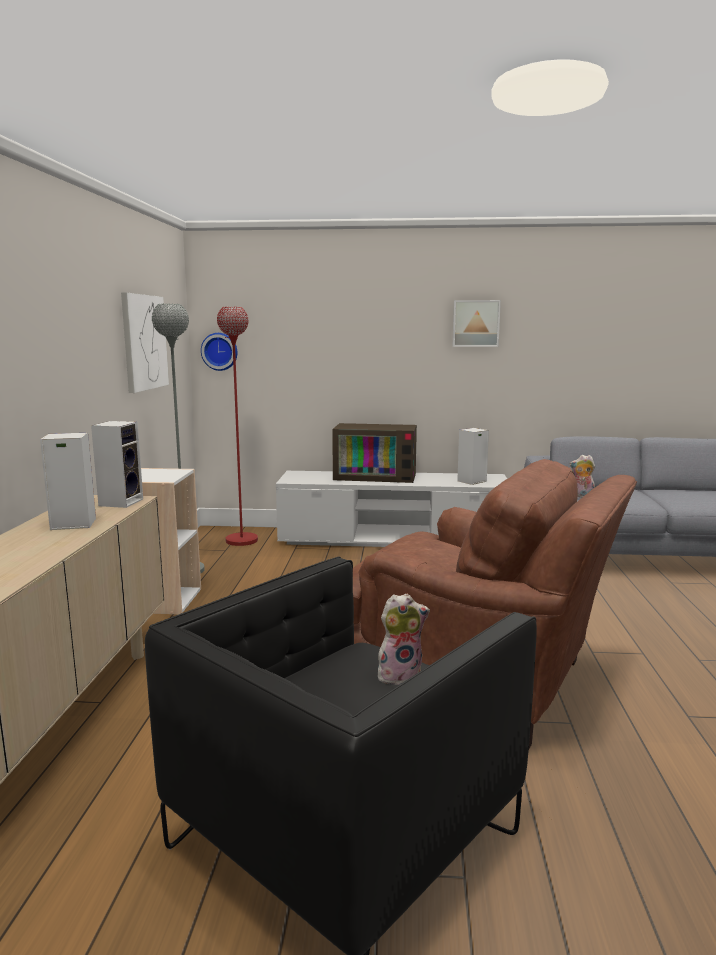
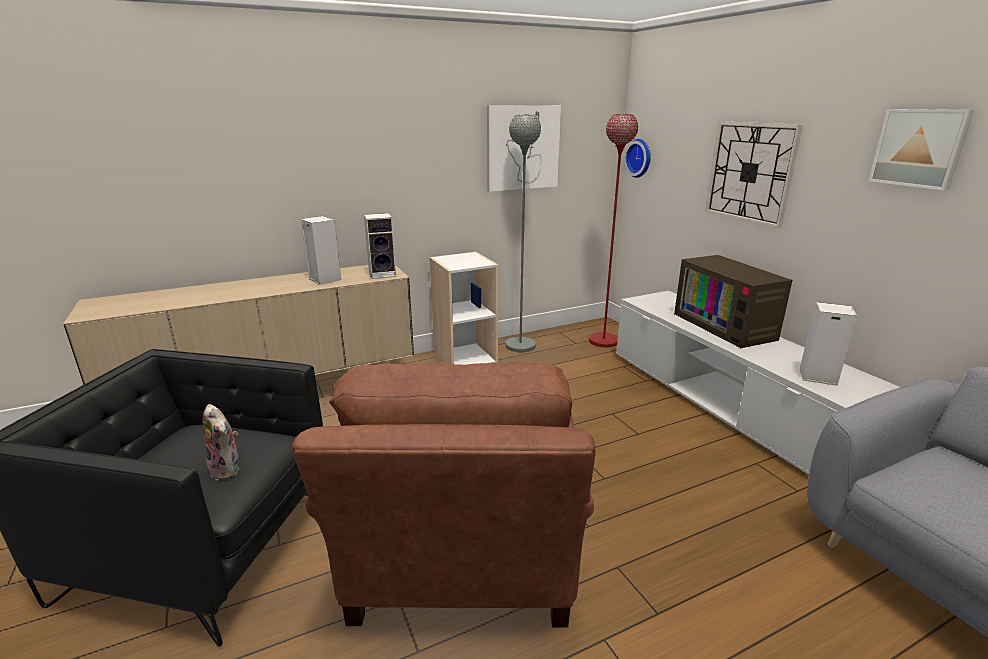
camera: 60 degrees right, 10 degrees up
plush toy [570,455,595,498] -> none
none -> wall clock [705,121,803,228]

